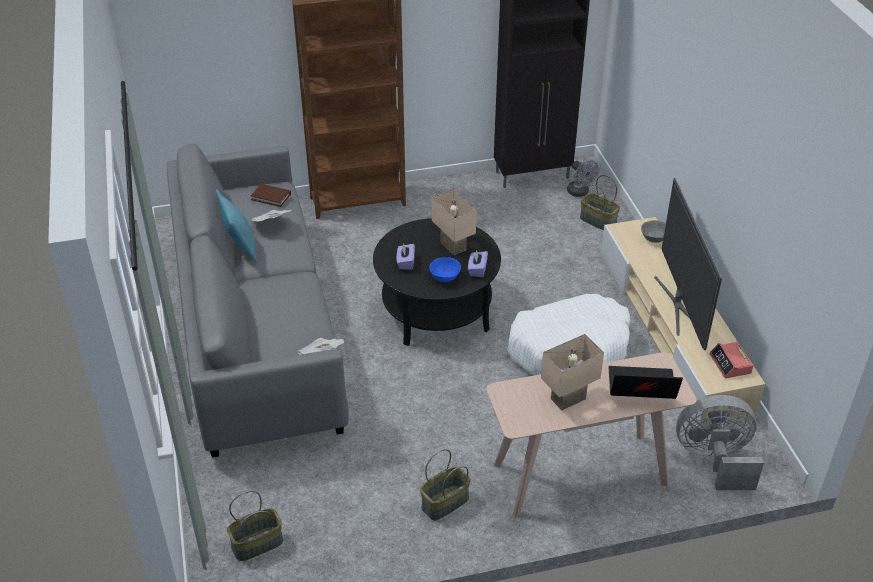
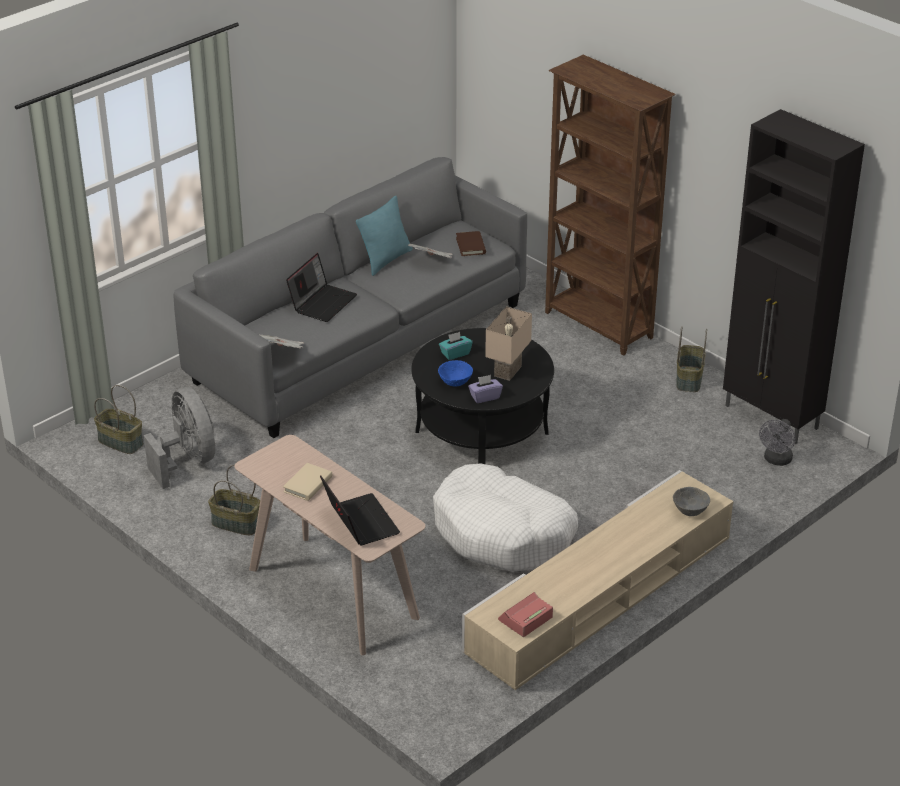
camera: 60 degrees right, 5 degrees down
purple tissue box [397,243,415,270] -> turquoise tissue box [439,332,473,360]
beige table lamp [541,334,604,411] -> beige book [283,463,333,501]
basket [580,175,620,230] -> basket moved to [676,326,707,392]
television [654,178,722,350] -> none
grey fan [676,395,764,490] -> grey fan moved to [144,387,215,489]
none -> laptop [286,253,357,322]

